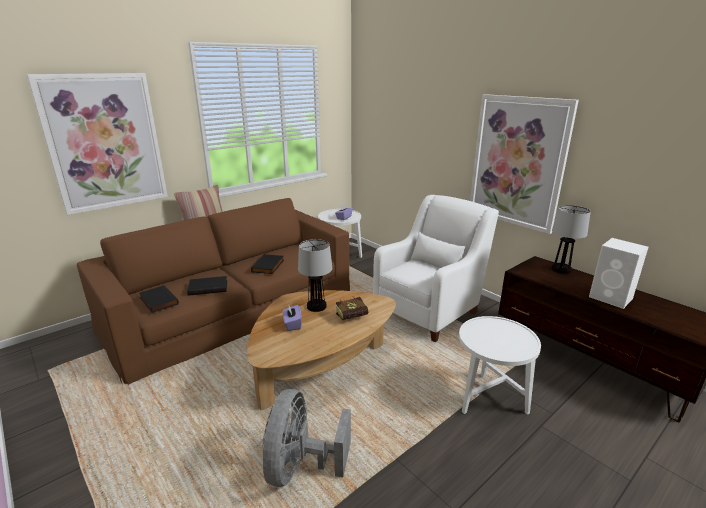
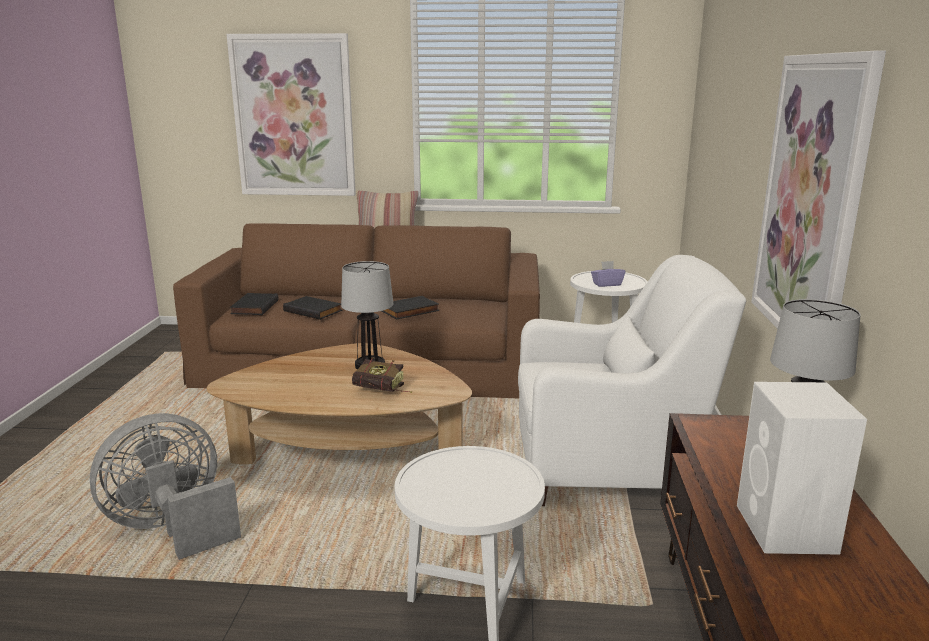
camera: 45 degrees right, 5 degrees down
purple tissue box [283,305,302,331] -> none

